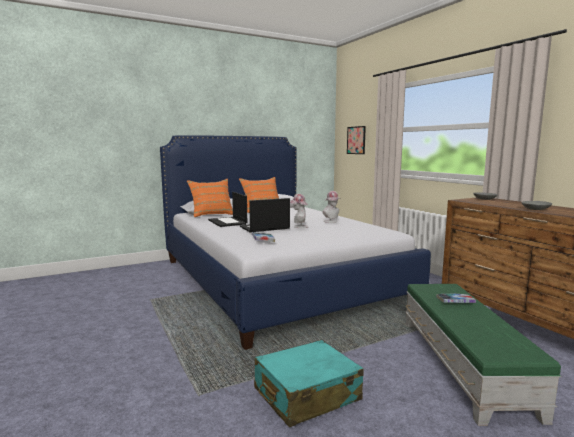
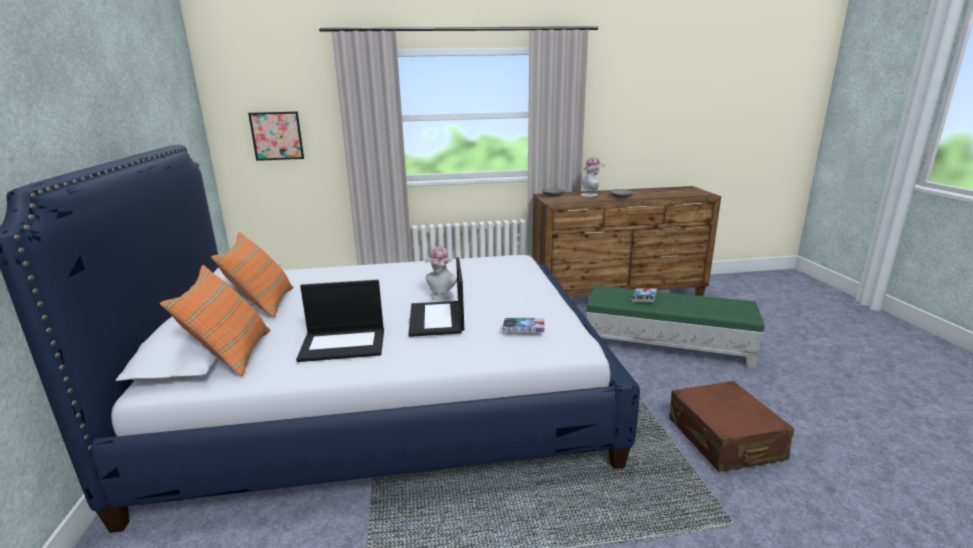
camera: 70 degrees left, 10 degrees up
turquoise suitcase [254,340,364,427] -> brown suitcase [669,381,795,472]
hat [322,191,341,223] -> hat moved to [581,156,605,197]

